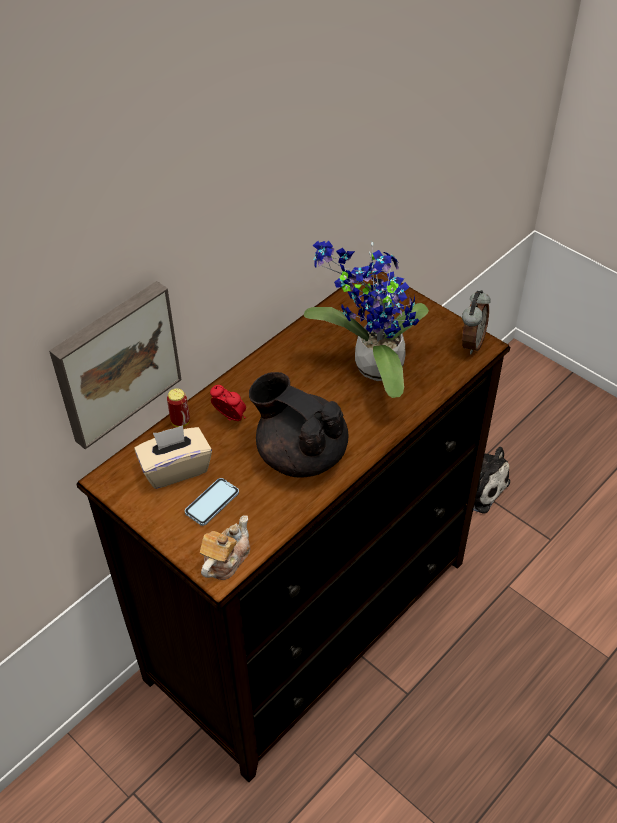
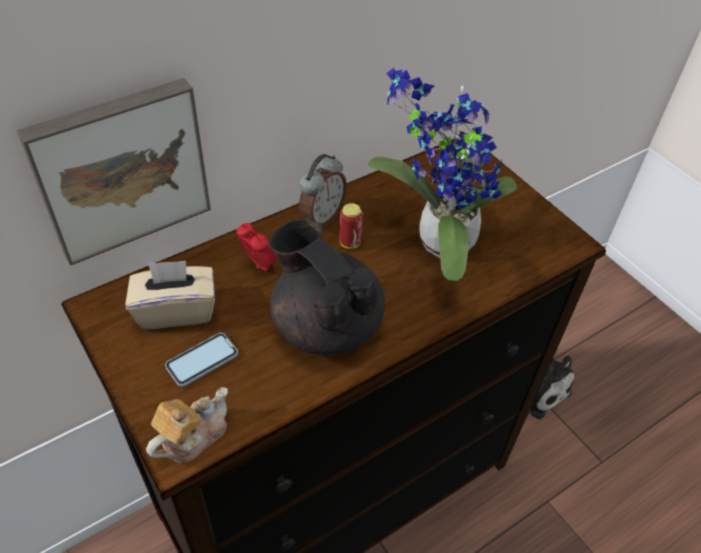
camera: 10 degrees right, 0 degrees up
can [167,388,190,427] -> can moved to [339,203,363,249]
alarm clock [462,290,491,355] -> alarm clock moved to [299,154,347,227]

